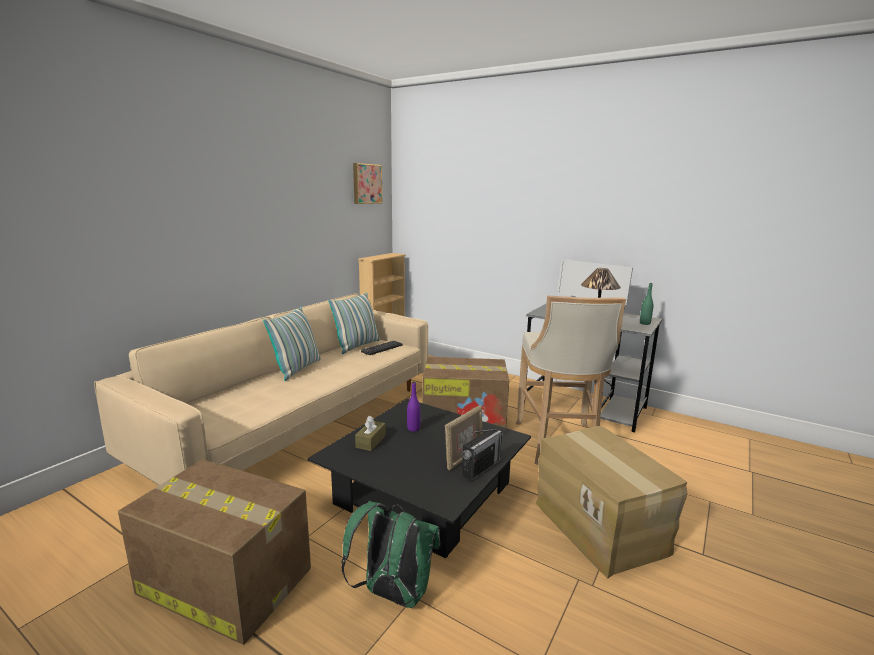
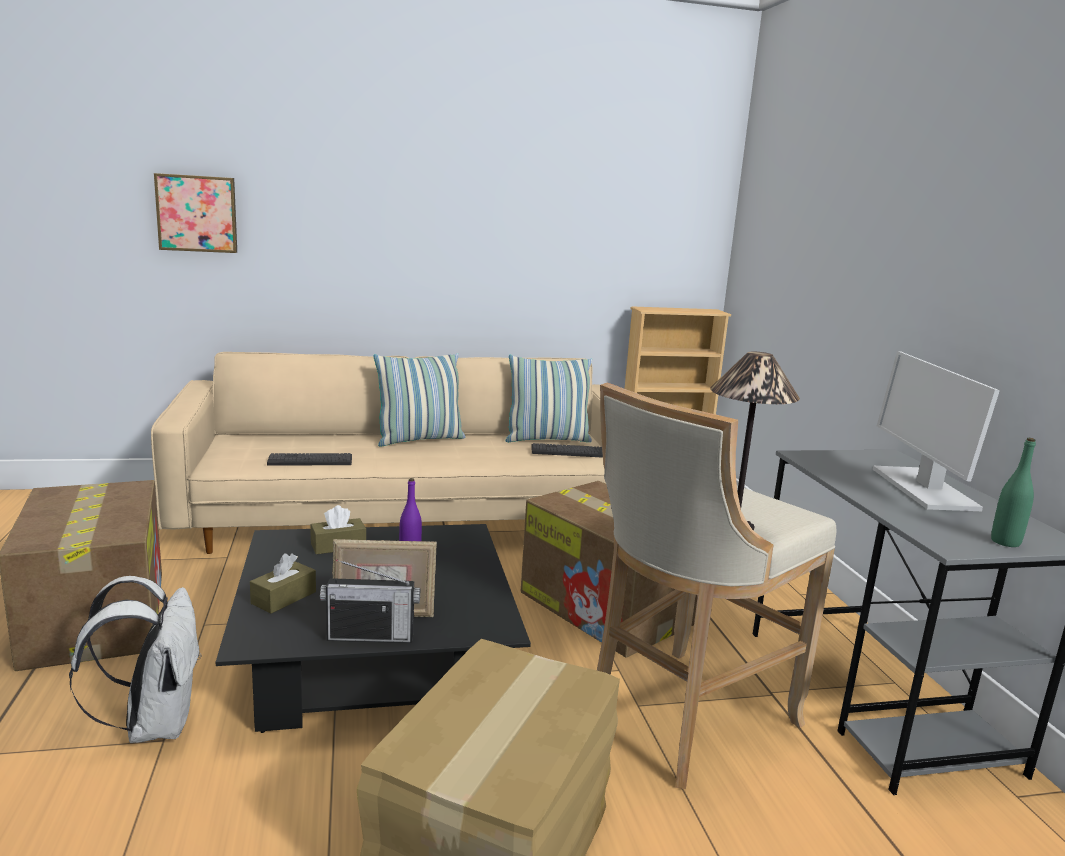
camera: 45 degrees right, 0 degrees up
green backpack [341,501,440,608] -> white backpack [69,576,202,743]
picture [353,163,382,204] -> picture moved to [154,173,237,253]
none -> brown tissue box [250,553,316,614]
none -> keyboard [267,453,352,466]

